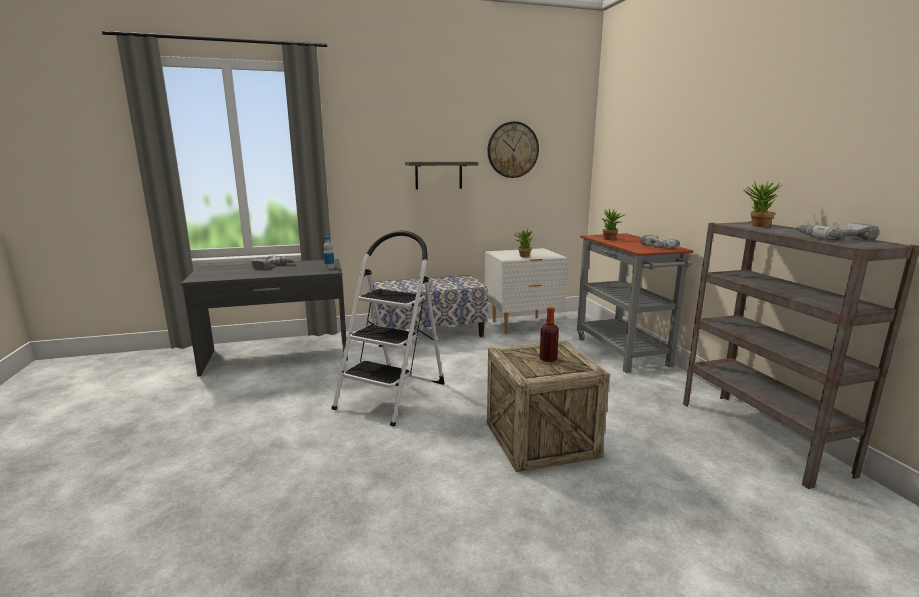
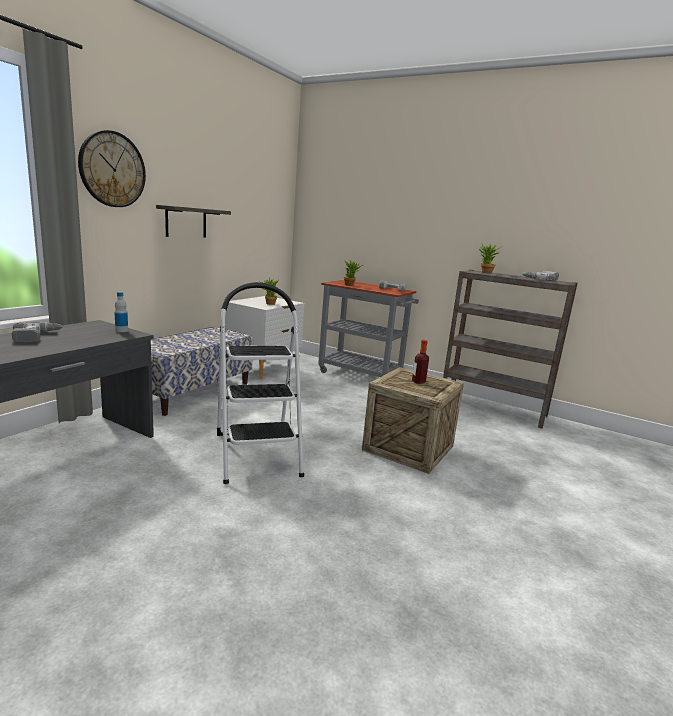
camera: 45 degrees left, 0 degrees up
wall clock [487,121,539,178] -> wall clock moved to [78,130,146,207]

